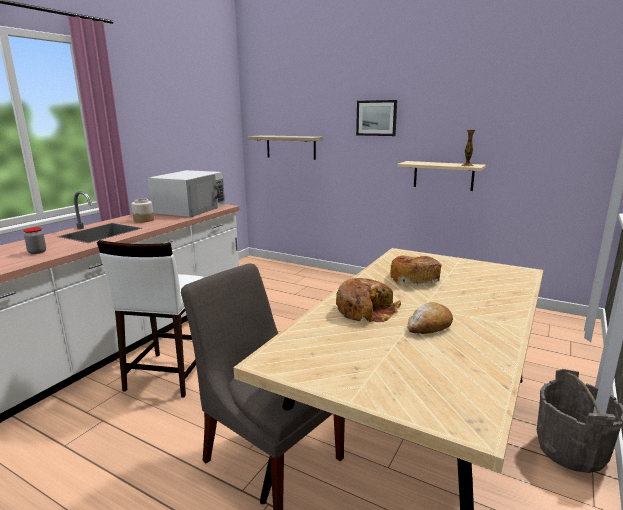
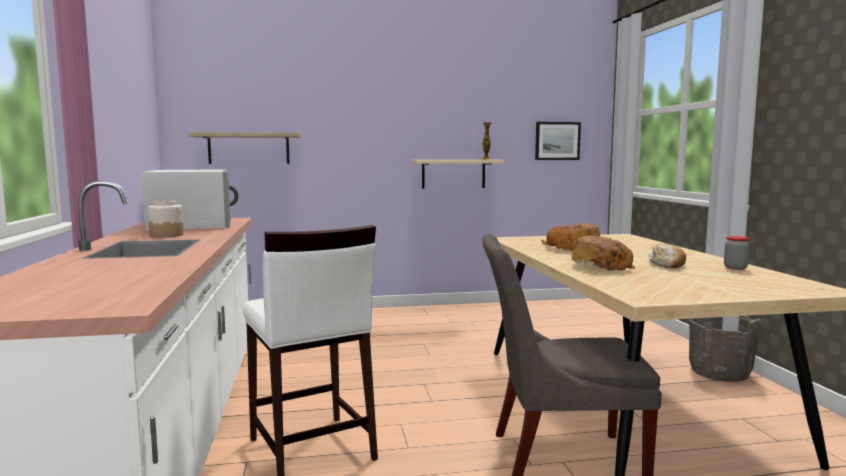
camera: 40 degrees left, 10 degrees down
jar [23,227,46,254] -> jar moved to [724,236,750,270]
picture [356,100,397,136] -> picture moved to [535,122,581,160]

